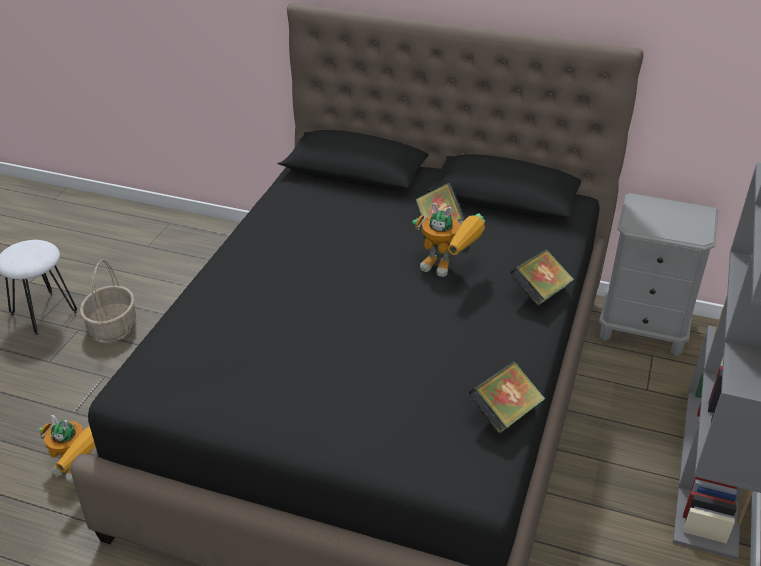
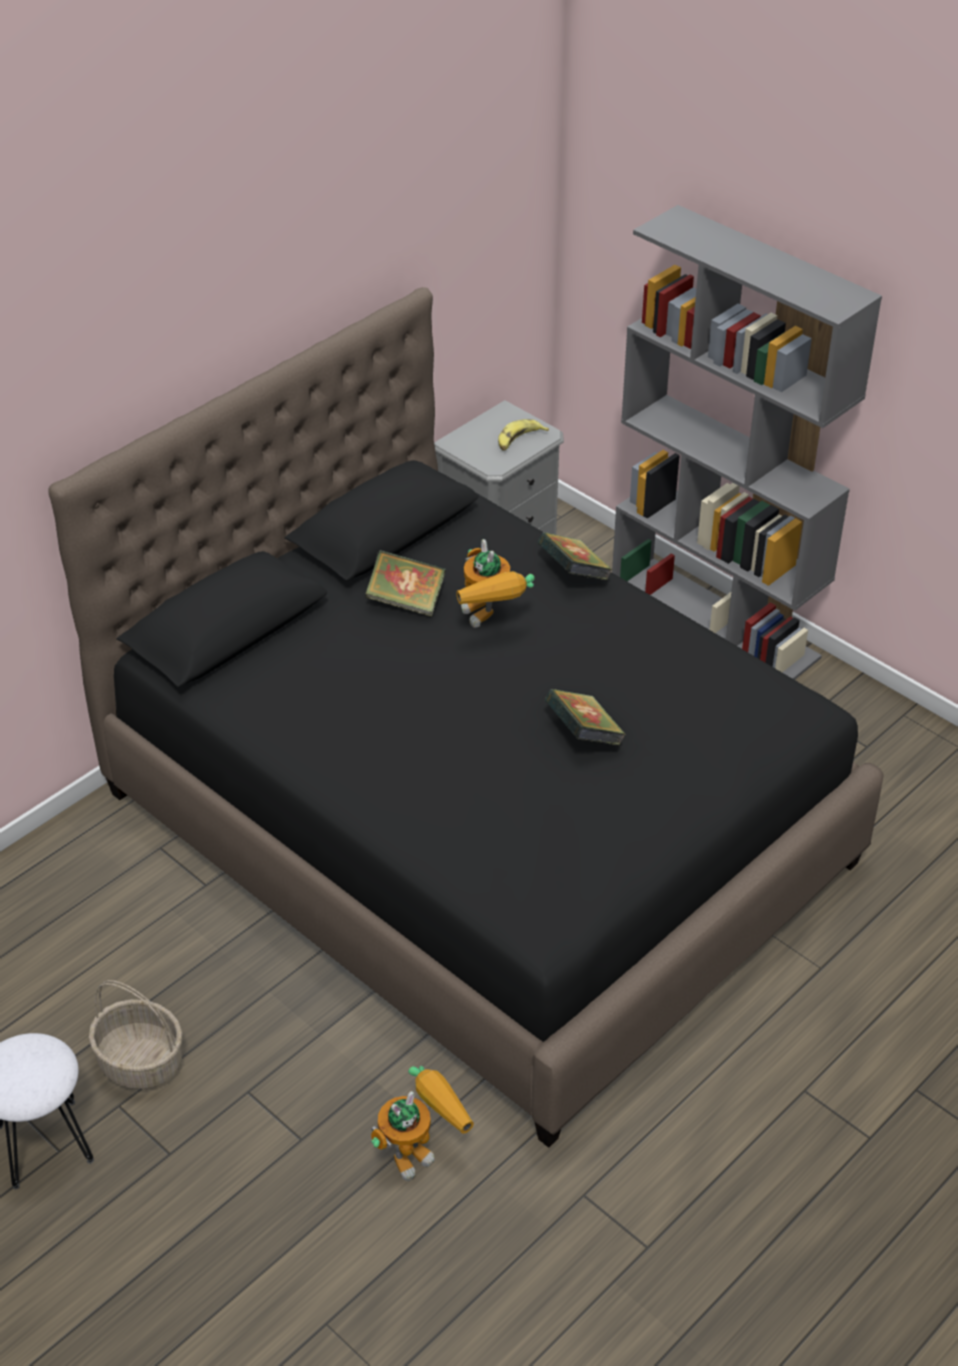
camera: 65 degrees left, 5 degrees up
toy robot [412,203,485,277] -> toy robot turned 105 degrees clockwise [456,539,535,628]
book [468,361,545,434] -> book moved to [545,689,626,746]
none -> banana [498,419,549,451]

